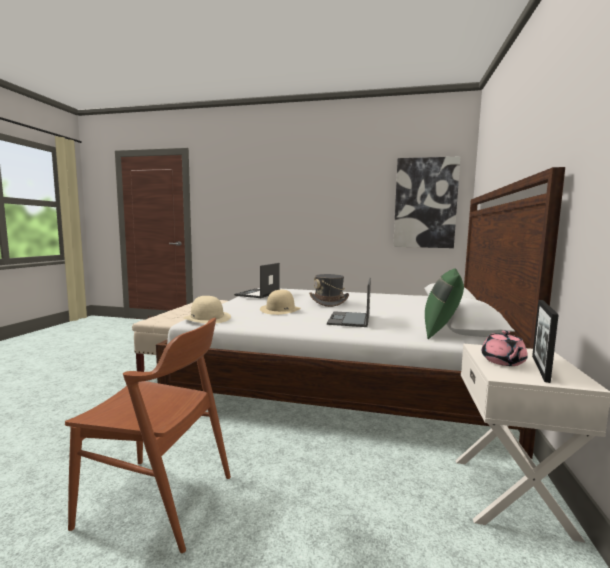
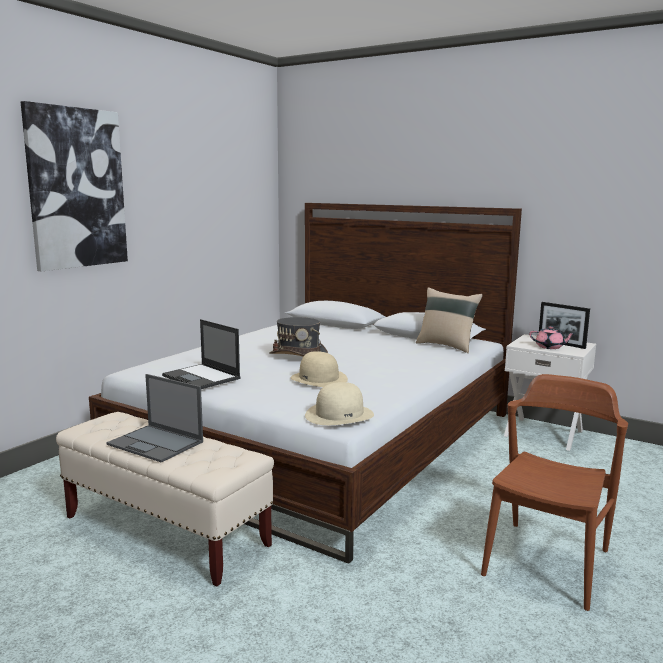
camera: 70 degrees left, 5 degrees up
laptop [327,278,371,327] -> laptop moved to [106,374,203,462]
picture [393,156,460,248] -> picture moved to [21,101,128,271]
green pillow [425,268,464,339] -> beige pillow [416,287,483,353]

